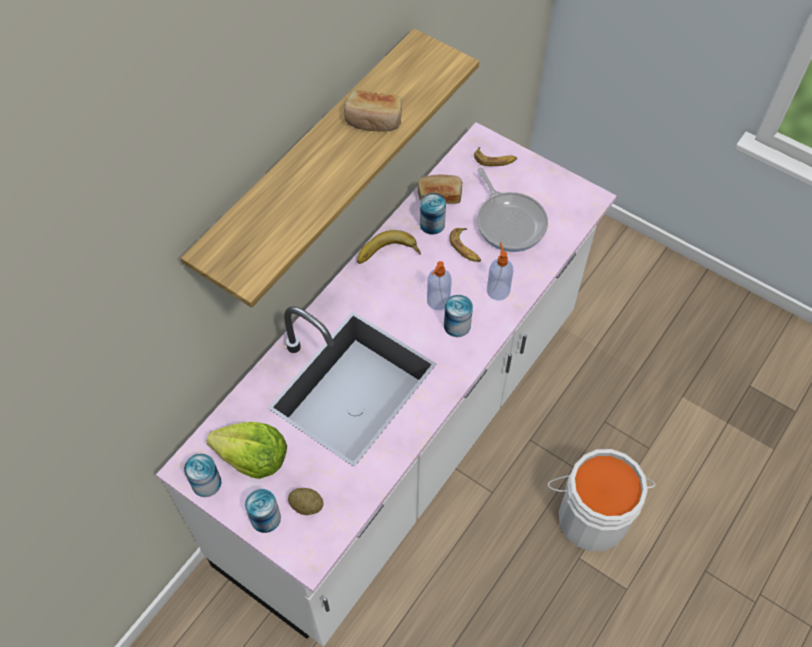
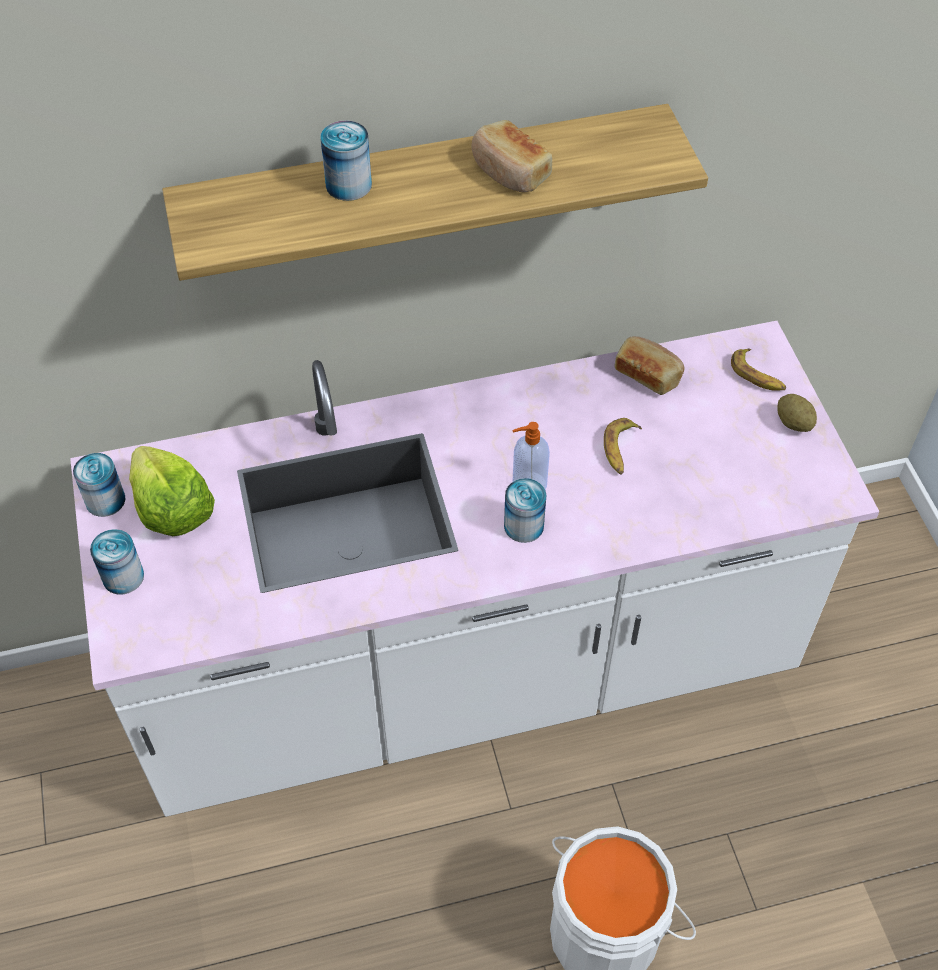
camera: 40 degrees right, 5 degrees down
potato [288,488,323,515] -> potato moved to [777,394,817,432]
banana [357,230,421,264] -> none
can [420,193,446,235] -> can moved to [320,121,372,201]
frying pan [477,168,548,252] -> none
soap dispenser [487,242,513,300] -> none

